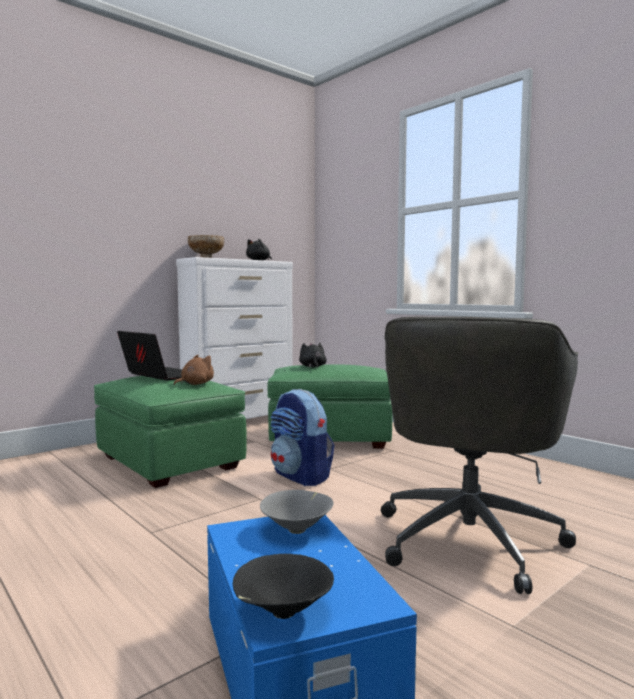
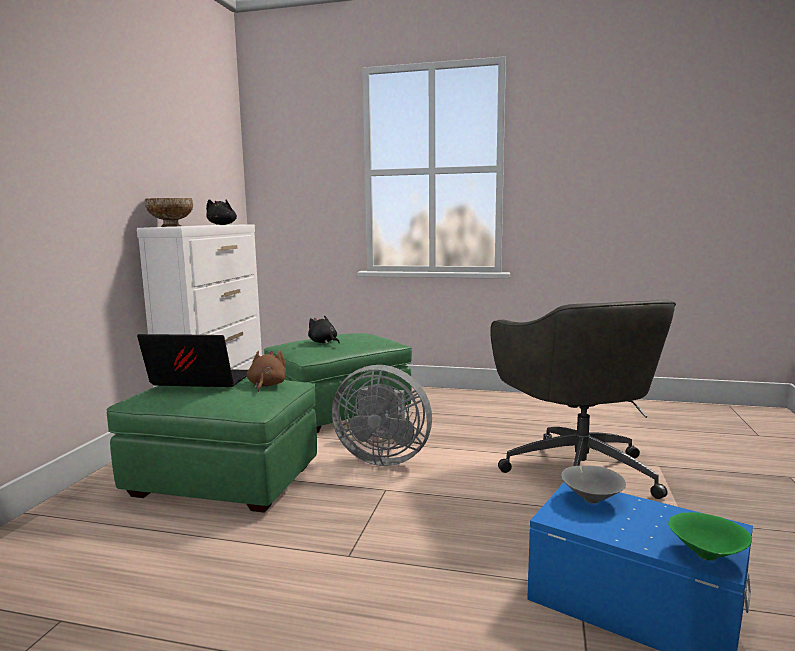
camera: 35 degrees left, 5 degrees up
black bowl [233,554,334,619] -> green bowl [668,512,752,561]
backpack [270,389,334,486] -> grey fan [332,365,432,466]

